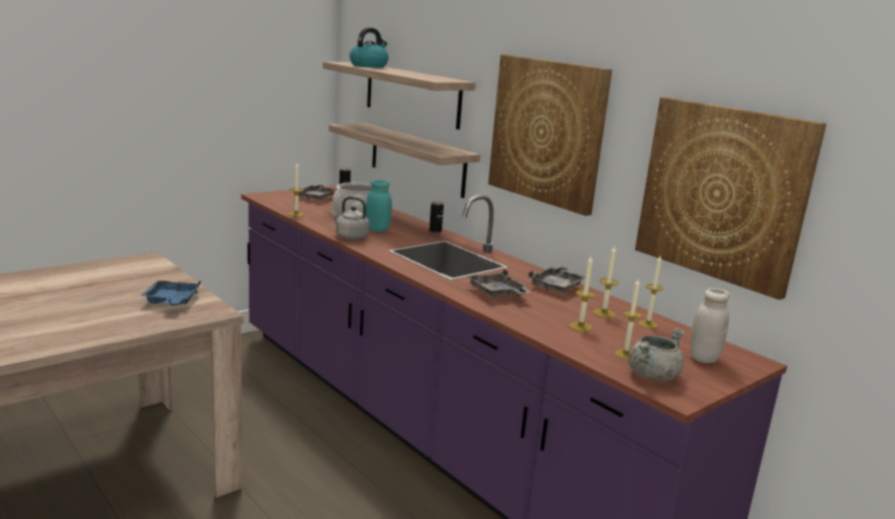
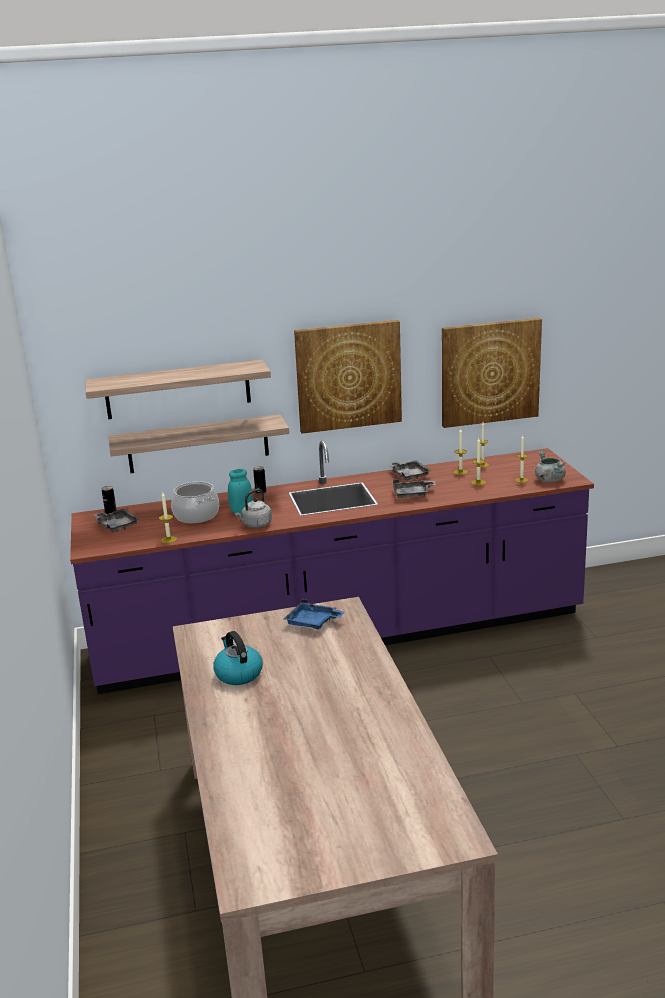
camera: 60 degrees left, 5 degrees up
kettle [349,27,389,68] -> kettle moved to [213,631,263,685]
white jar [690,288,730,363] -> none

